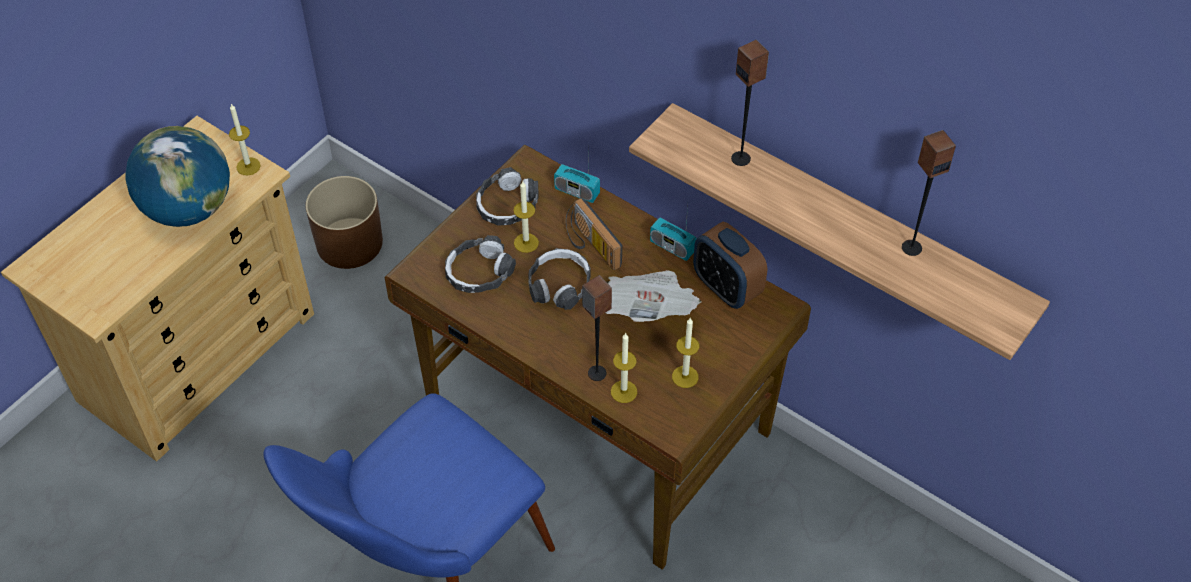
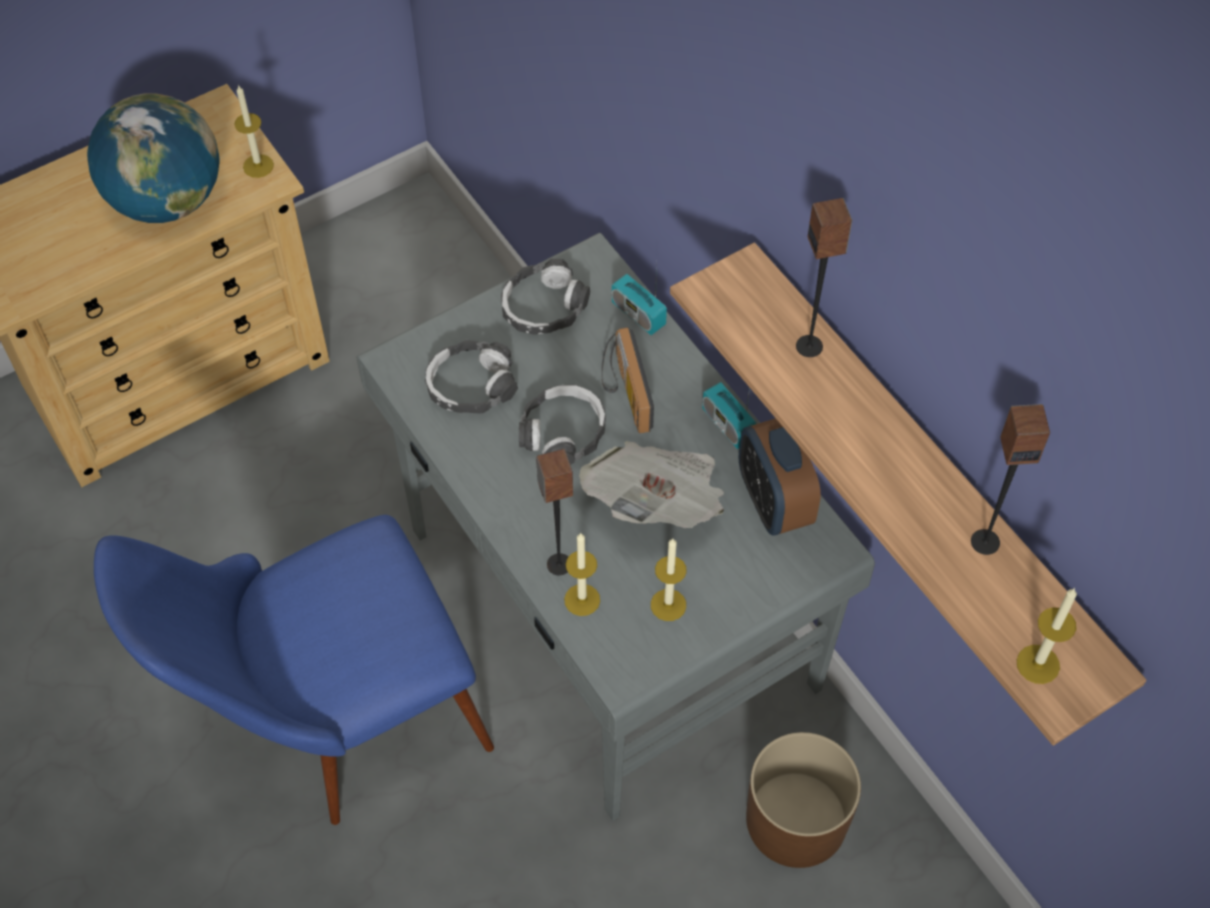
camera: 20 degrees right, 5 degrees up
brown planter [306,176,383,269] -> brown planter moved to [746,732,861,868]
brown desk [385,145,811,570] -> grey desk [356,233,875,821]
candle [513,181,539,253] -> candle moved to [1017,588,1077,684]

